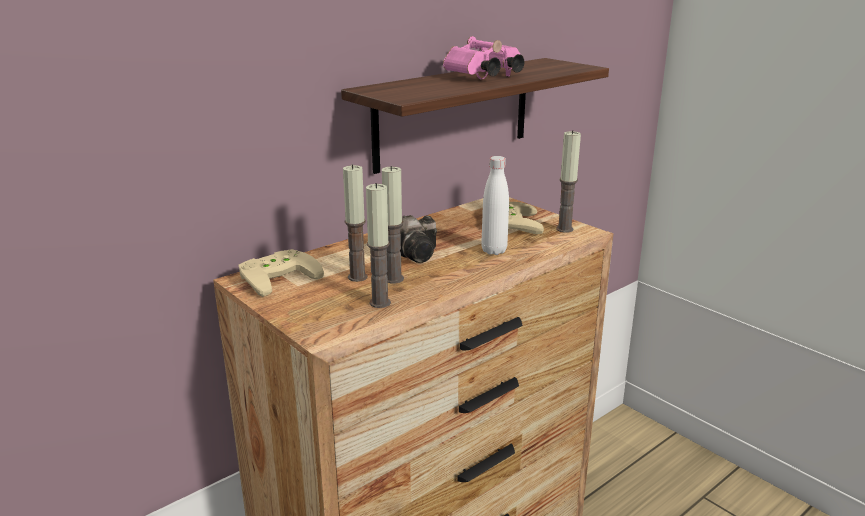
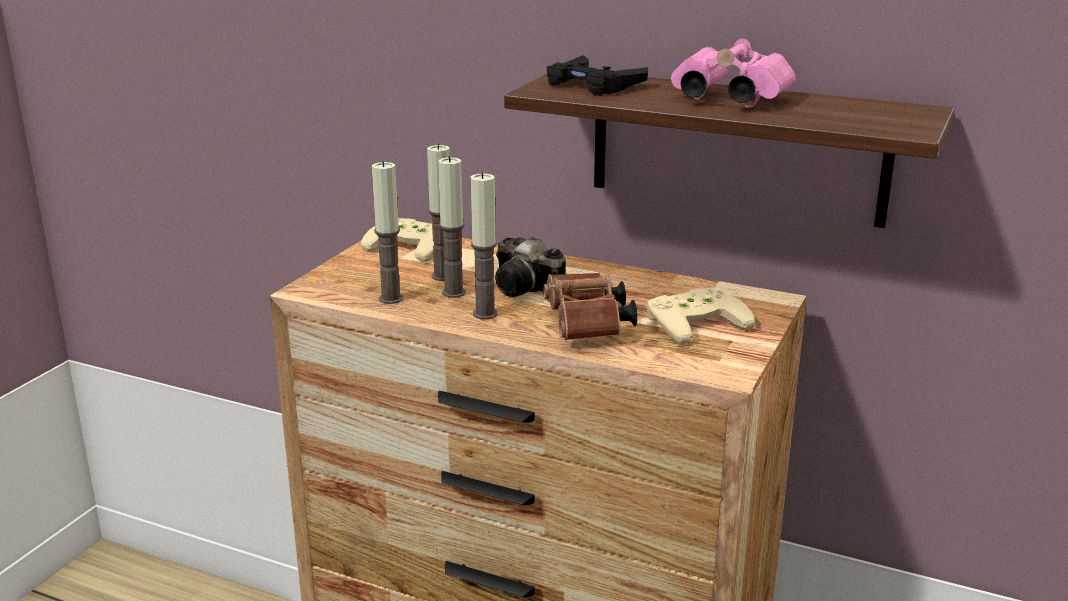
camera: 65 degrees right, 0 degrees up
white bottle [481,156,509,255] -> brown binoculars [543,273,638,340]
candle [556,130,581,233] -> candle moved to [471,172,498,319]
none -> black game controller [547,55,648,96]

